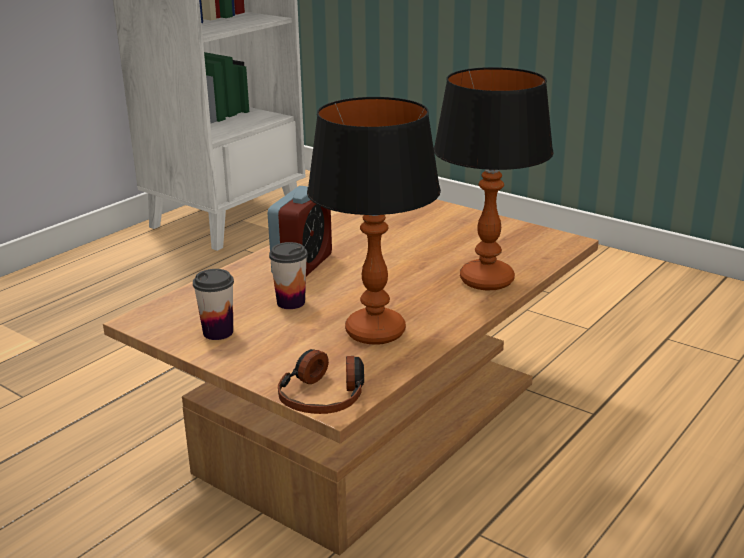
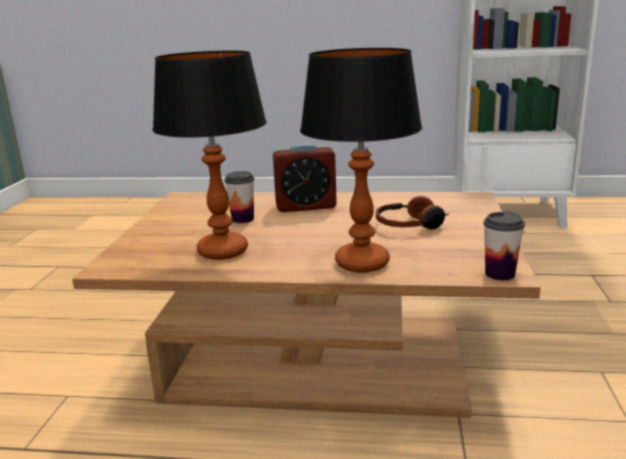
camera: 60 degrees right, 5 degrees down
cup [193,269,234,340] -> cup moved to [484,212,525,280]
headphones [278,349,364,414] -> headphones moved to [376,196,448,229]

